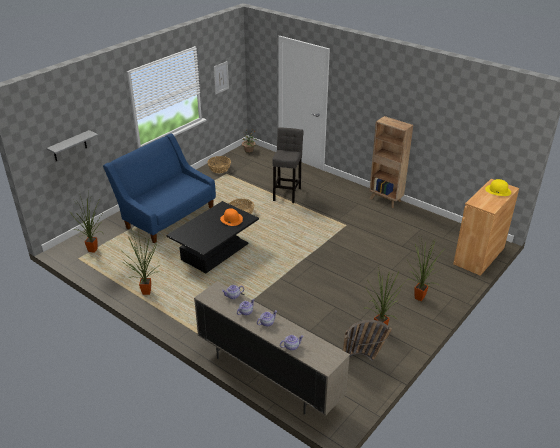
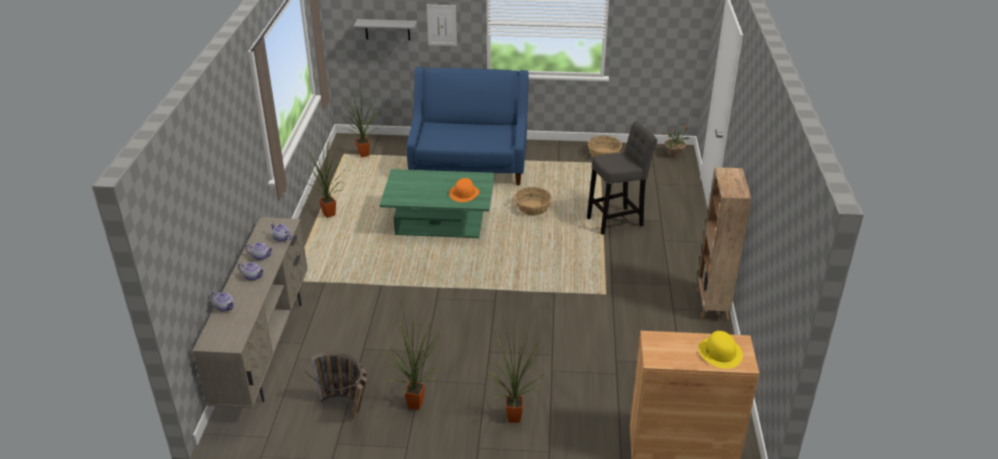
camera: 55 degrees right, 0 degrees up
black coffee table [166,201,259,273] -> green coffee table [379,169,494,238]
picture [214,61,229,95] -> picture moved to [427,5,457,46]

